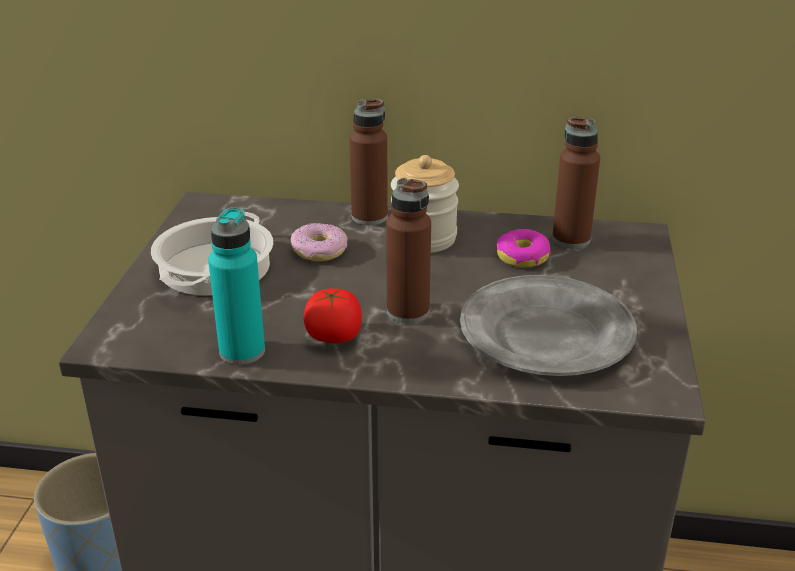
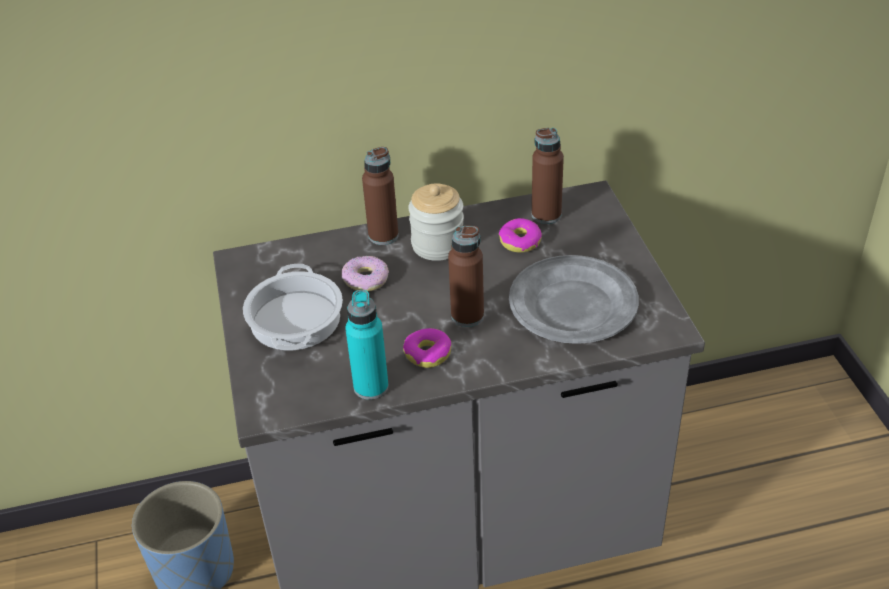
camera: 20 degrees left, 10 degrees up
tomato [304,288,362,343] -> donut [403,328,451,368]

